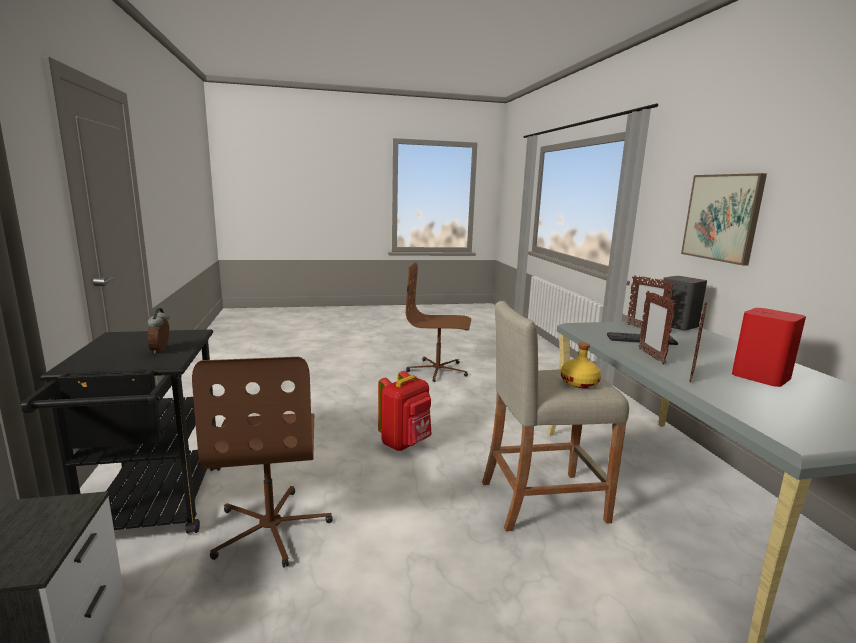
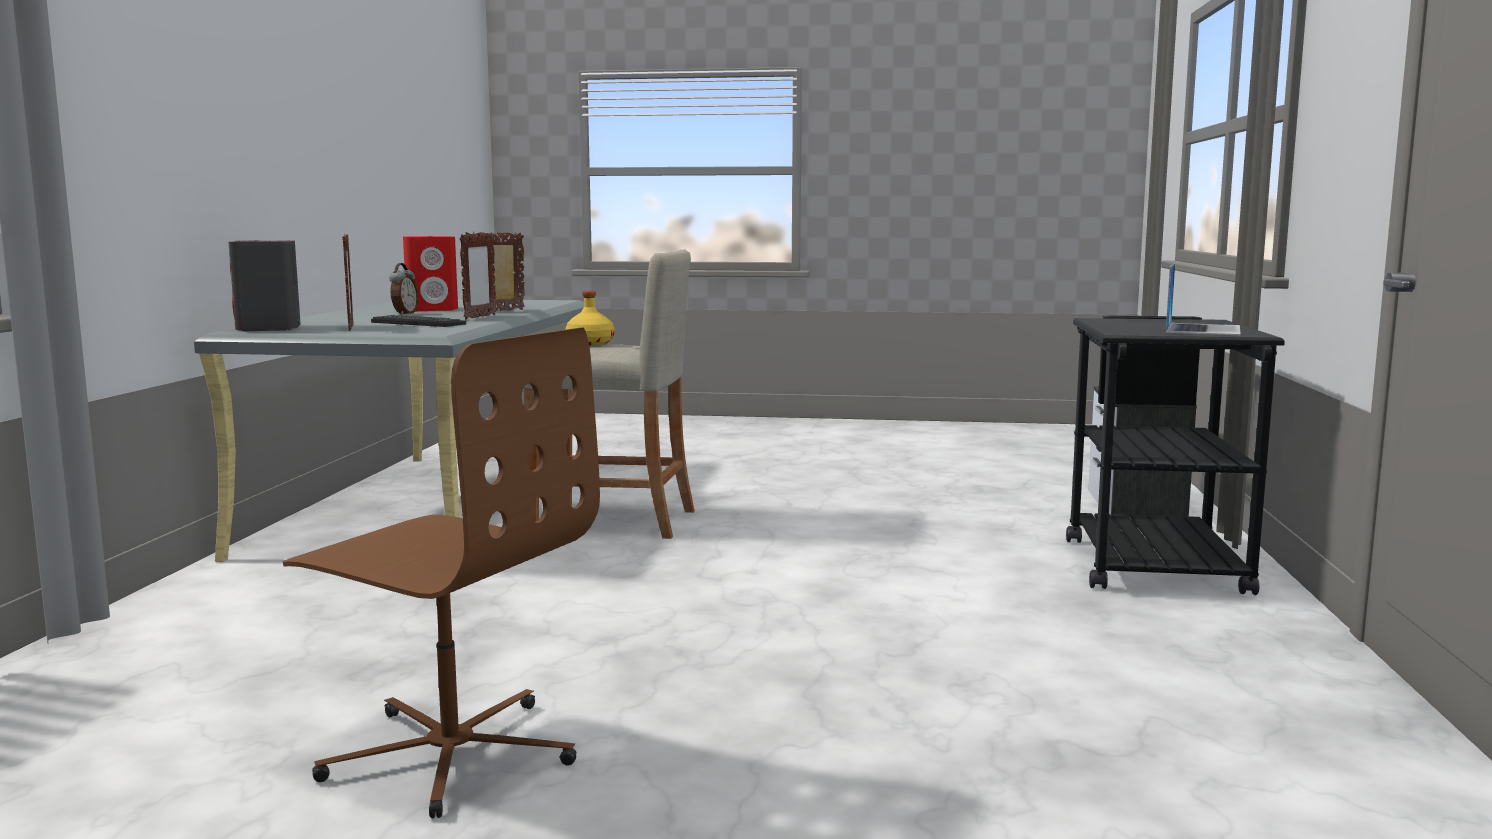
camera: 160 degrees left, 5 degrees down
alarm clock [147,308,169,354] -> alarm clock moved to [389,263,419,315]
brown office chair [192,357,333,567] -> none
red backpack [378,371,432,451] -> none
picture [681,173,767,266] -> none
none -> laptop [1166,263,1241,335]

